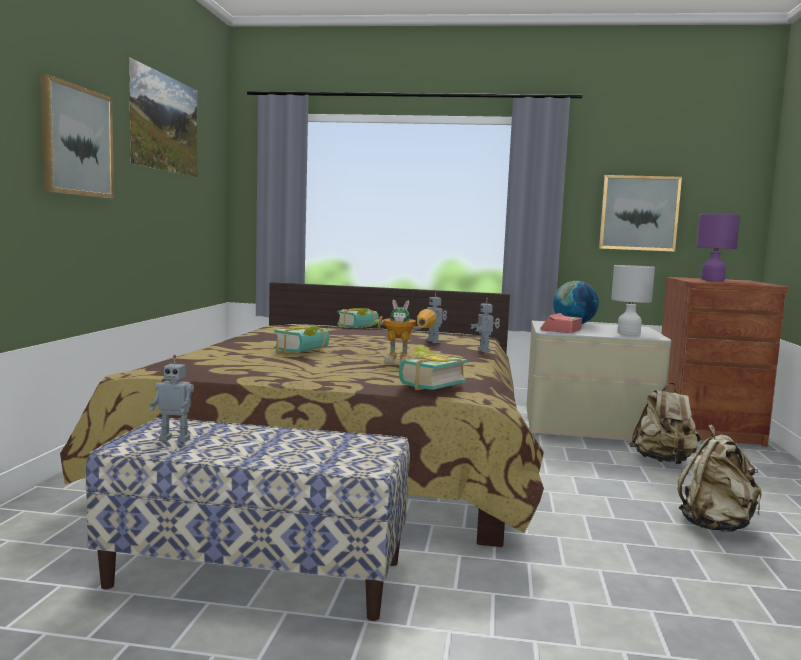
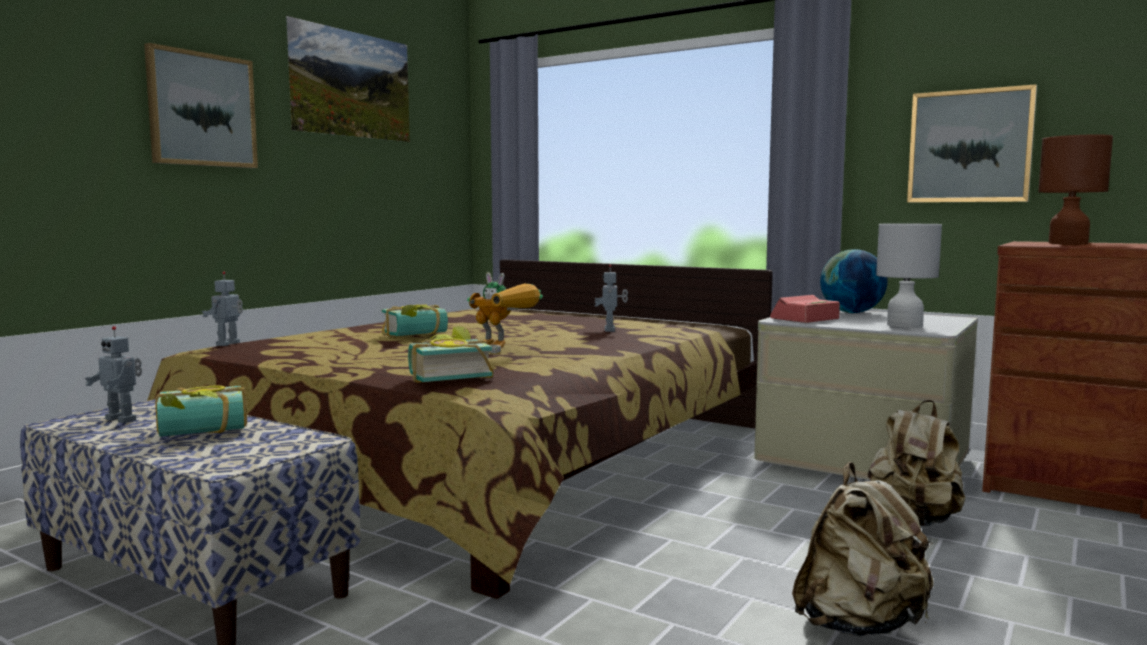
camera: 25 degrees right, 0 degrees up
book [337,308,379,328] -> book moved to [155,385,247,437]
toy robot [471,298,500,352] -> toy robot moved to [202,272,243,346]
purple table lamp [696,214,740,281] -> brown table lamp [1038,134,1113,244]

